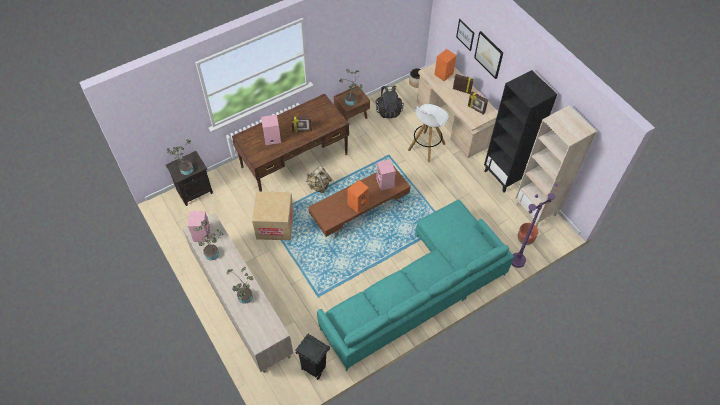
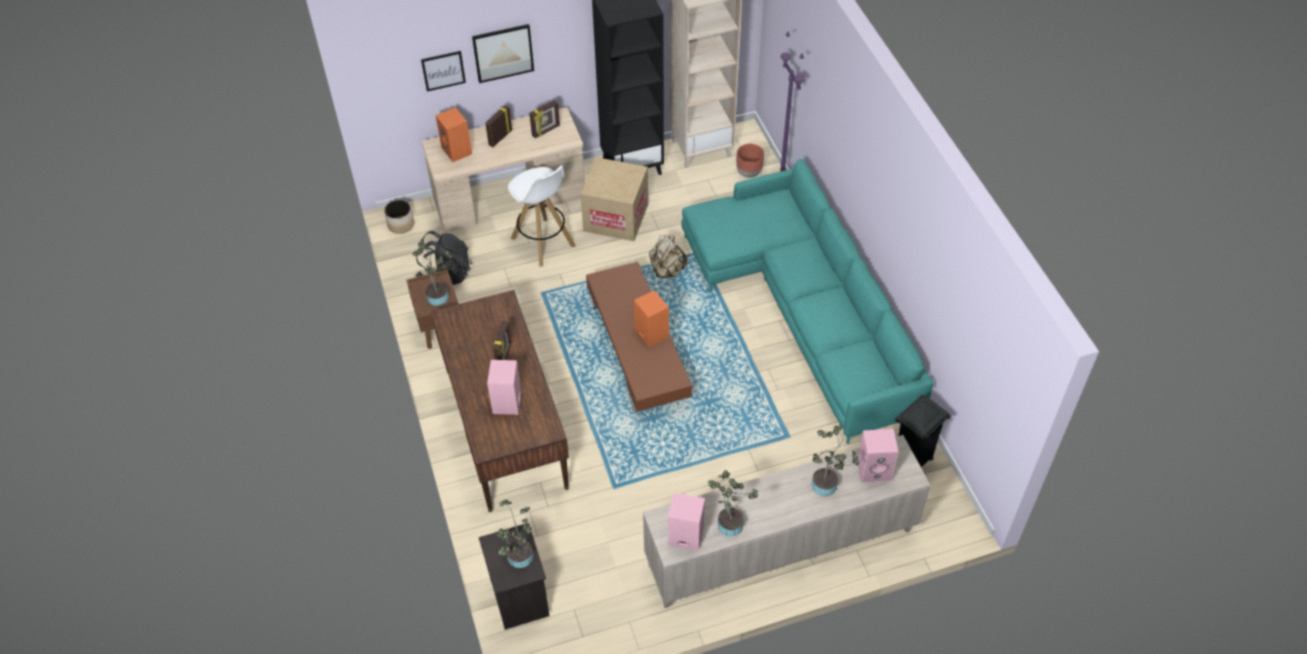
camera: 75 degrees left, 5 degrees down
cardboard box [252,191,294,240] -> cardboard box moved to [581,157,648,241]
beige backpack [306,167,332,194] -> beige backpack moved to [649,235,687,278]
pink speaker [376,159,395,191] -> pink speaker moved to [857,429,898,483]

